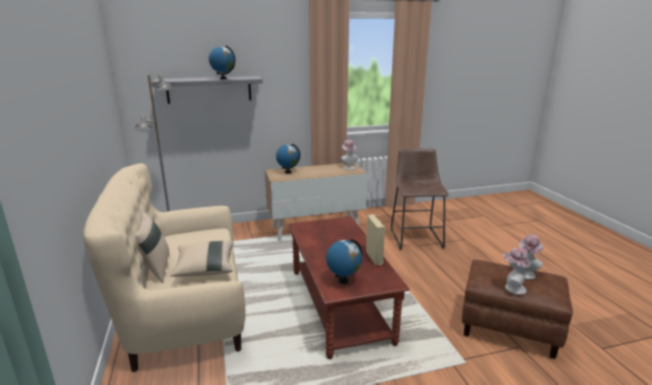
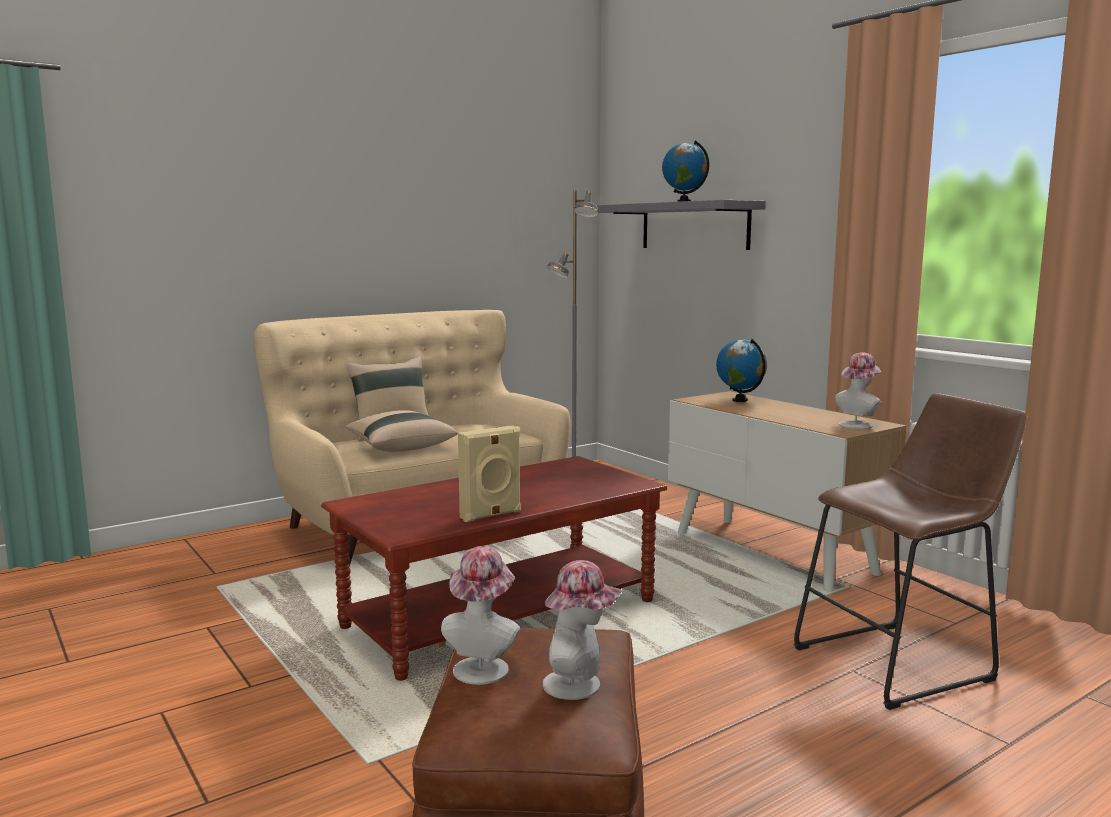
camera: 70 degrees right, 10 degrees down
globe [326,239,362,284] -> none

